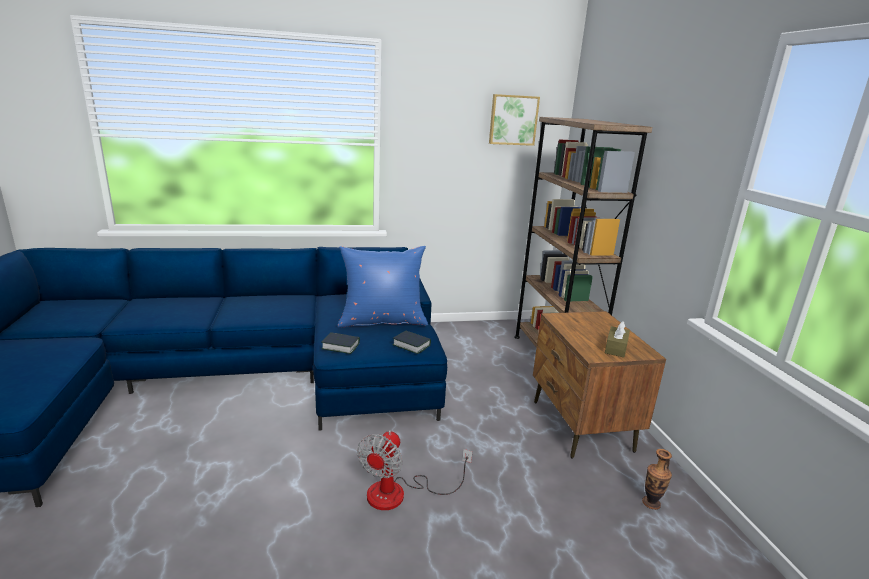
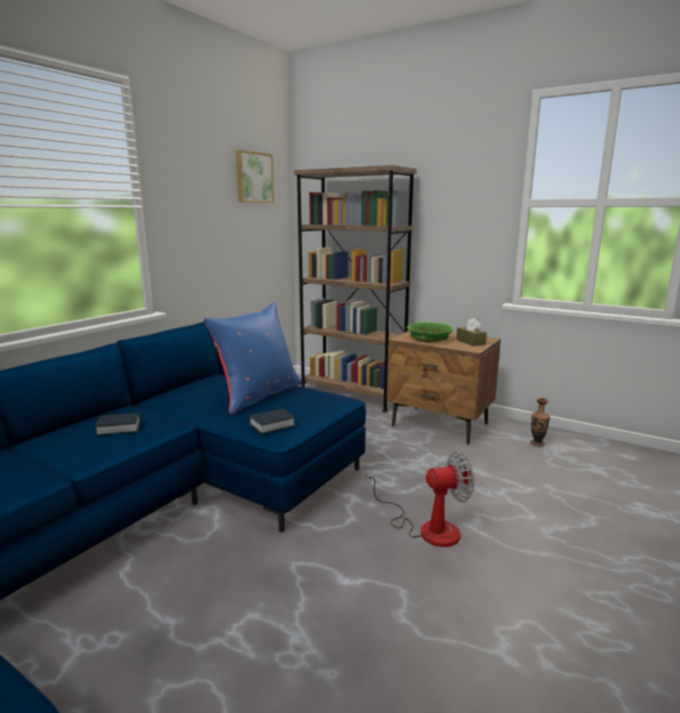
camera: 45 degrees left, 5 degrees down
fan [357,430,473,510] -> fan turned 75 degrees counterclockwise [367,451,474,547]
book [393,330,431,354] -> book moved to [95,413,141,436]
none -> green bowl [407,322,453,342]

